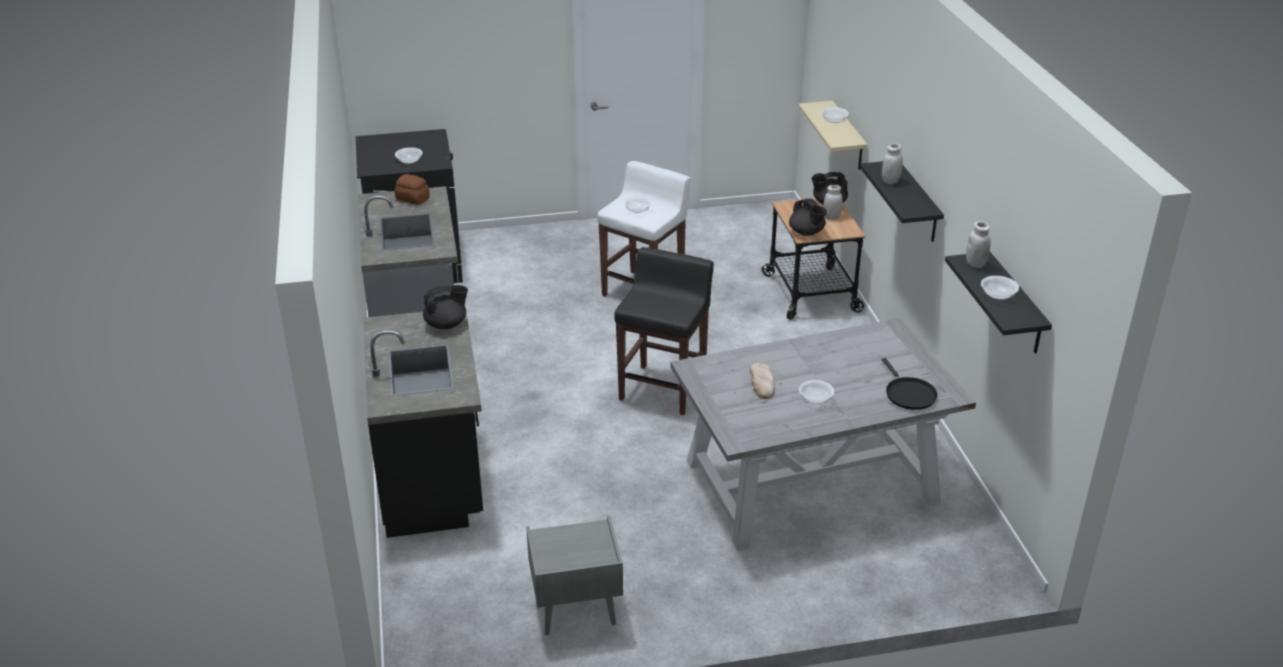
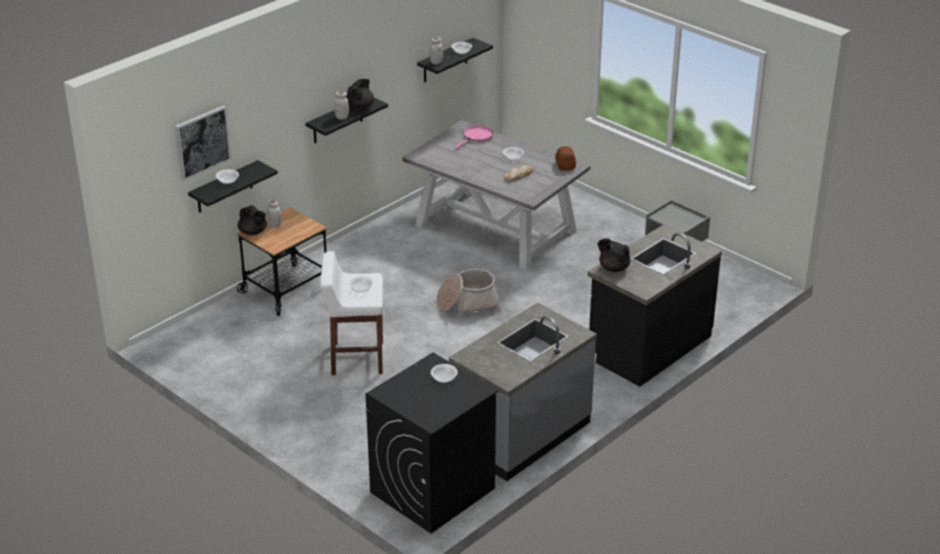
camera: 125 degrees left, 0 degrees up
bread [395,174,430,205] -> bread moved to [555,146,576,171]
black stool [614,247,714,415] -> basket [436,269,501,317]
black teapot [789,198,827,236] -> black teapot moved to [346,79,374,110]
beige shelf [798,101,868,170] -> black shelf [188,160,278,213]
black frying pan [882,358,938,410] -> pink frying pan [455,126,493,149]
none -> picture [175,105,231,181]

